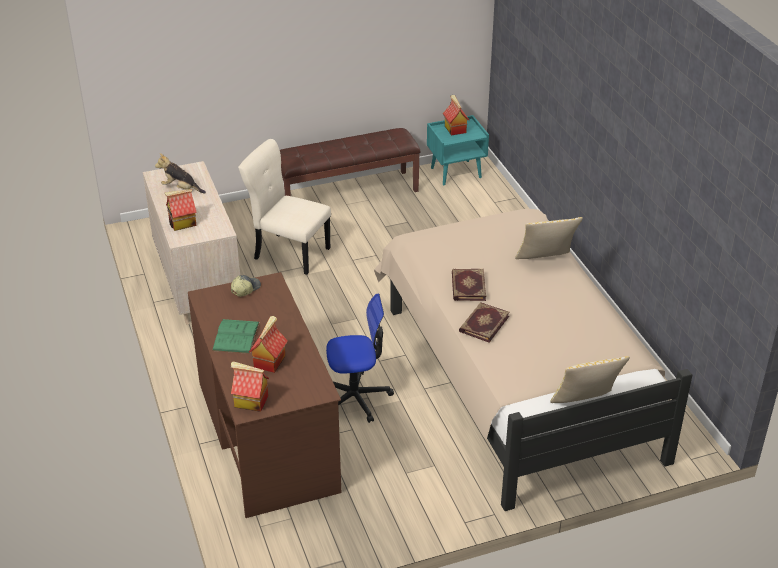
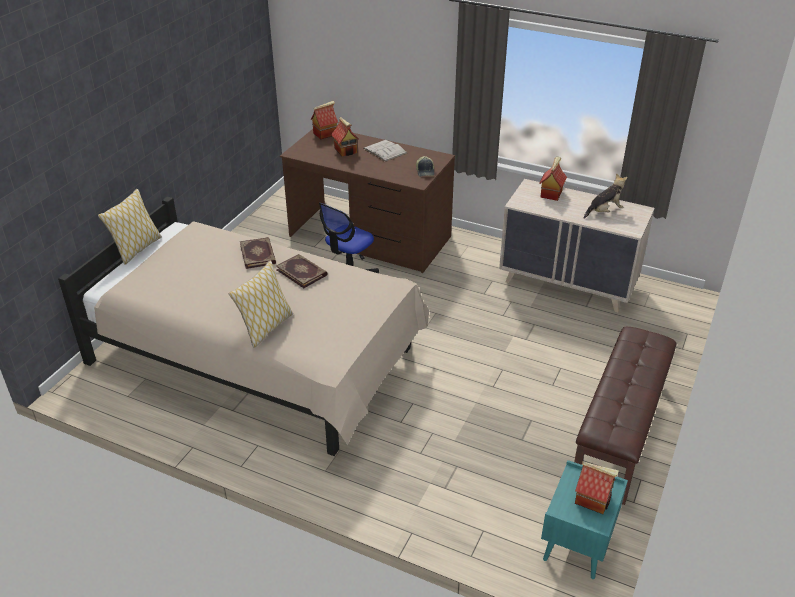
camera: 135 degrees right, 0 degrees up
green book [212,319,260,354] -> white book [363,140,408,162]
beige chair [238,139,331,275] -> none

